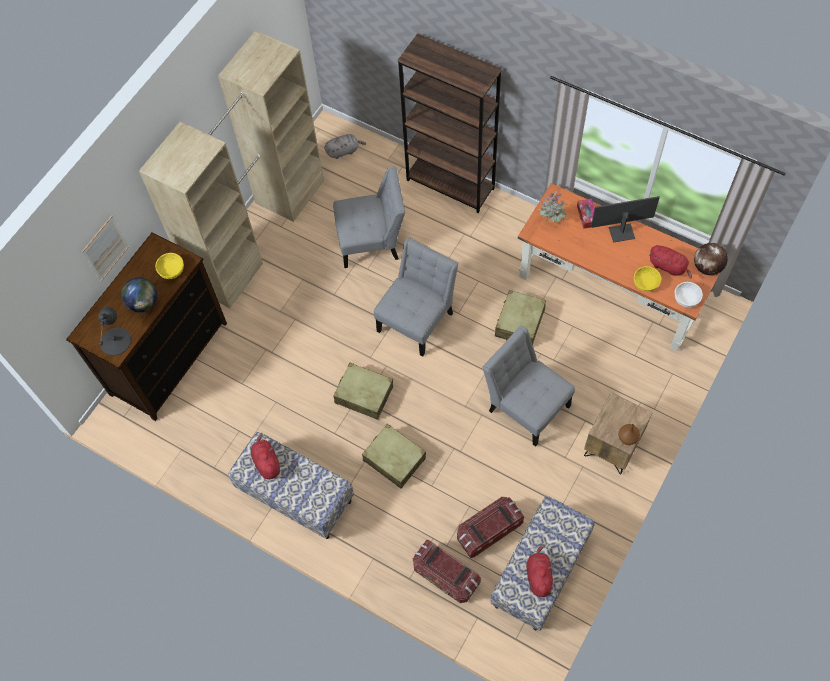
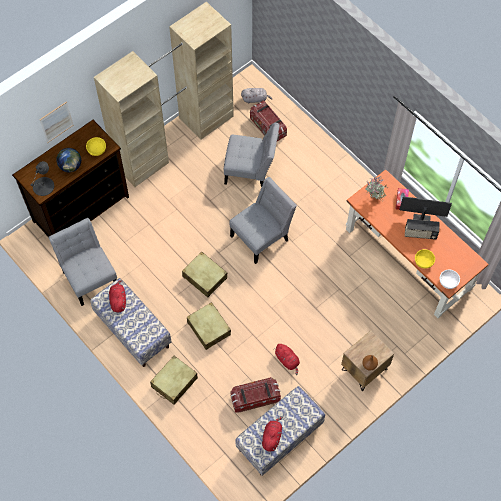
camera: 15 degrees right, 0 degrees up
brown bookcase [398,33,502,213] -> none
storage box [413,540,481,603] -> storage box moved to [250,101,287,141]
grey chair [482,326,575,447] -> grey chair moved to [48,218,117,306]
beige suitcase [495,290,546,345] -> beige suitcase moved to [150,356,198,405]
red plush toy [649,245,692,278] -> red plush toy moved to [274,344,300,375]
globe [694,243,728,276] -> none
none -> radio [405,219,440,240]

